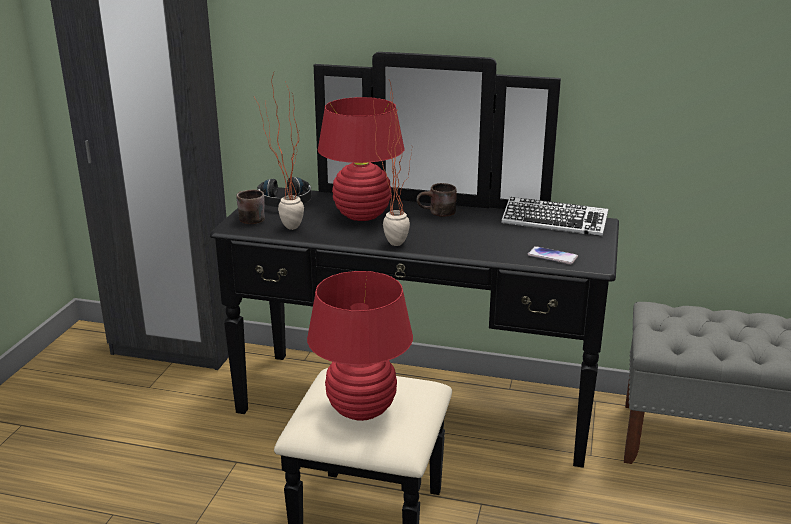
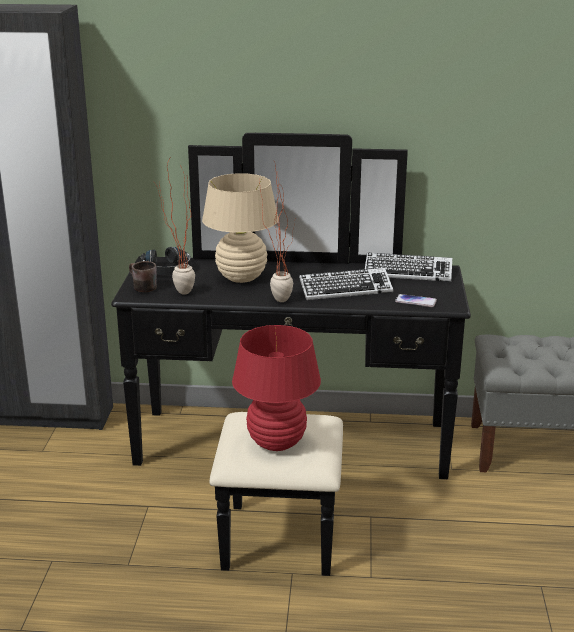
camera: 10 degrees left, 0 degrees up
red table lamp [318,97,404,221] -> beige table lamp [202,173,278,283]
brown mug [416,183,457,217] -> none
none -> keyboard [299,268,393,300]

